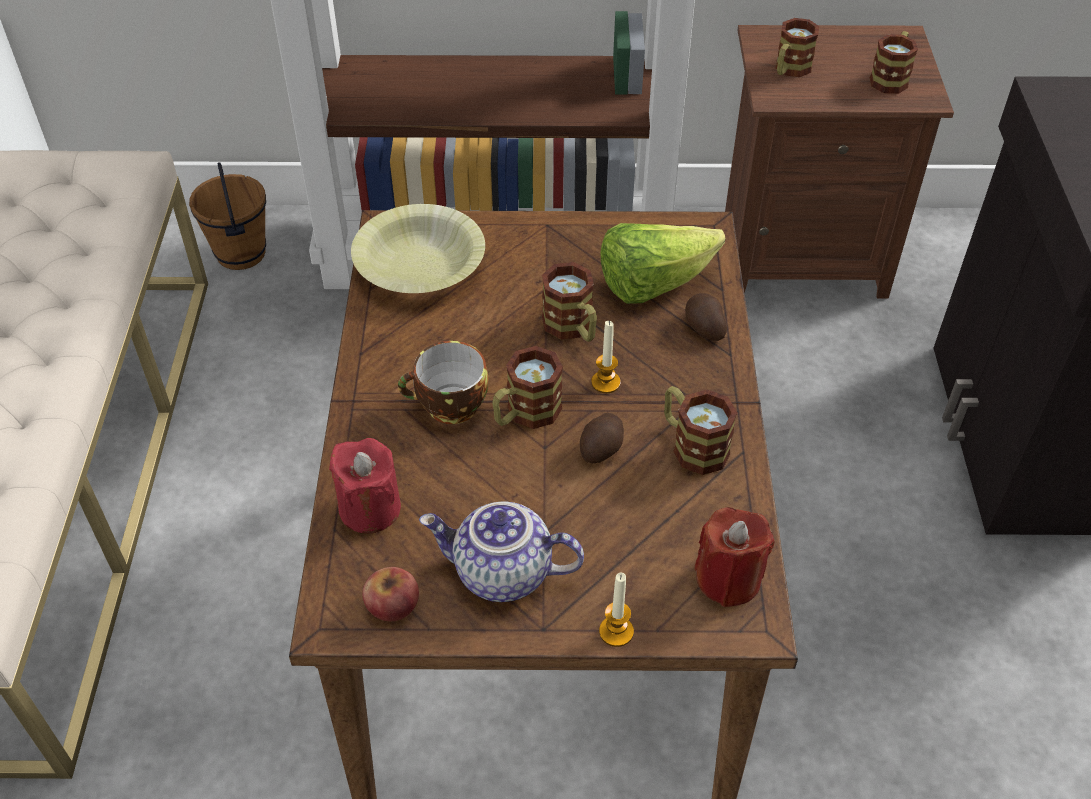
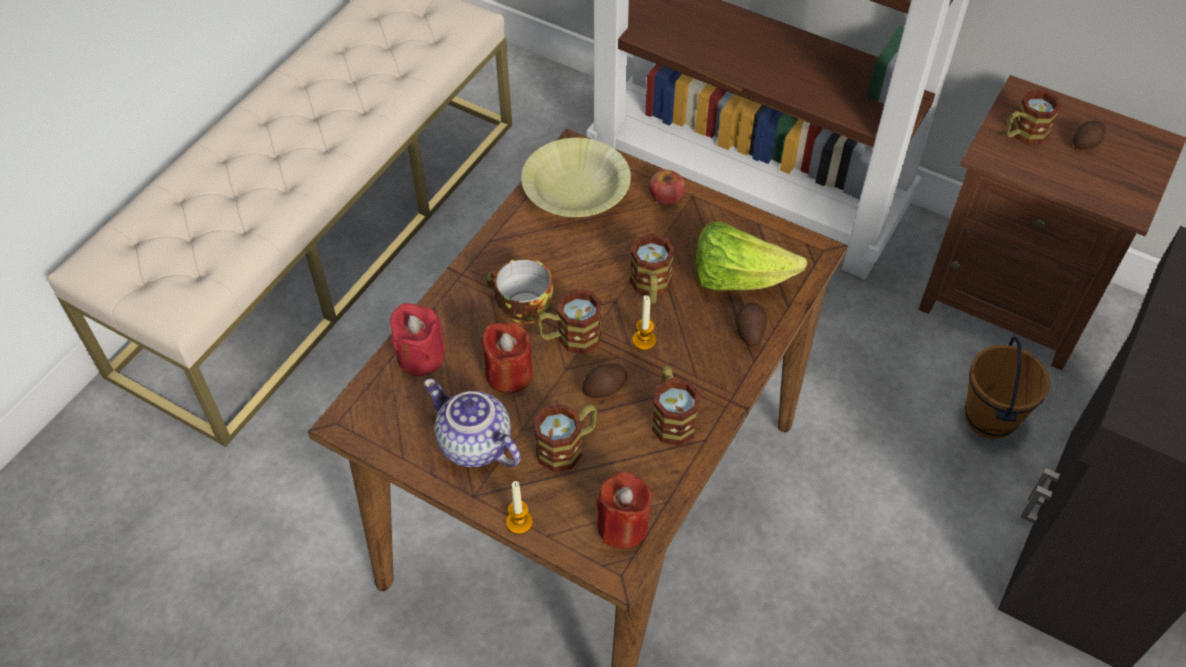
camera: 30 degrees right, 5 degrees up
brown bucket [189,162,266,270] -> brown bucket moved to [965,337,1050,439]
apple [362,567,419,621] -> apple moved to [649,170,685,205]
mug [870,31,918,94] -> mug moved to [534,404,597,472]
none -> red candle [481,322,533,394]
none -> potato [1073,121,1106,150]

